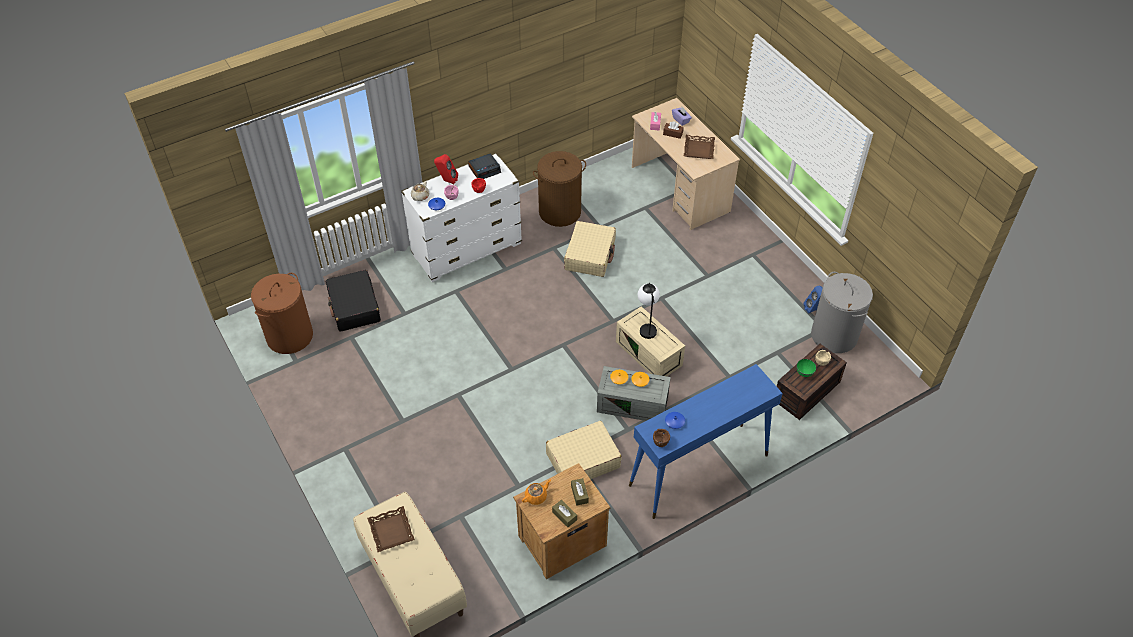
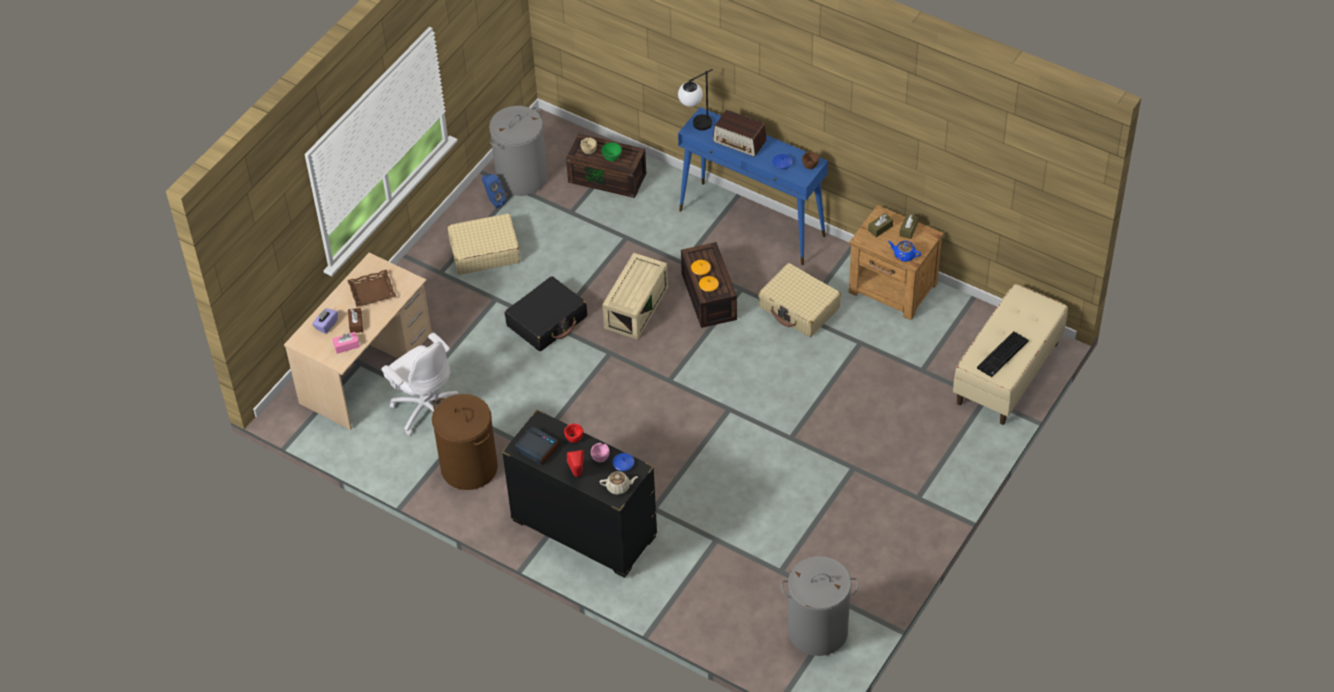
camera: 115 degrees left, 0 degrees up
brown laundry basket [251,273,313,354] -> grey laundry basket [781,556,859,656]
black suitcase [326,270,381,332] -> black suitcase moved to [505,276,587,351]
brown tray [367,506,415,552] -> keyboard [977,331,1028,377]
white dresser [401,153,522,282] -> black dresser [502,409,658,578]
orange teapot [522,480,551,505] -> blue teapot [888,241,921,262]
beige suitcase [564,221,616,277] -> beige suitcase moved to [447,213,520,275]
grey storage box [597,366,671,421] -> brown storage box [681,242,737,328]
table lamp [638,283,660,339] -> table lamp moved to [678,69,713,131]
none -> white office chair [381,333,458,436]
none -> radio [713,110,767,157]

